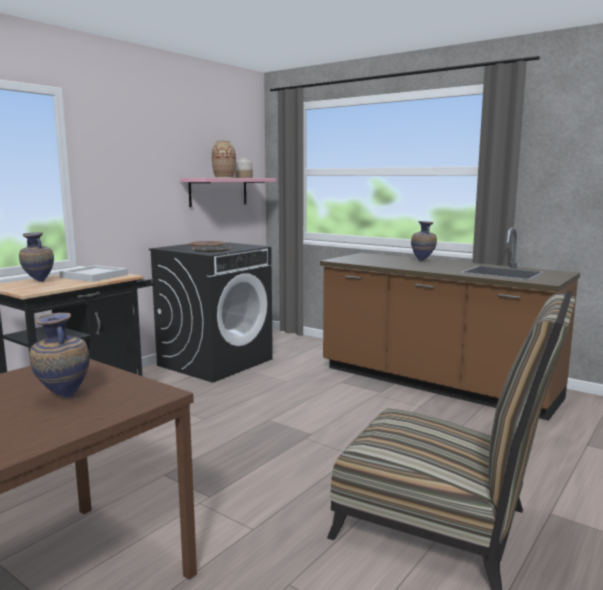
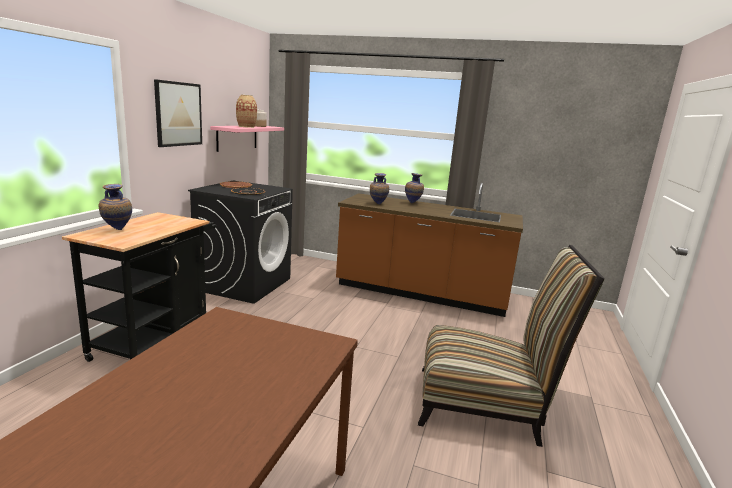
camera: 20 degrees left, 5 degrees up
vase [29,313,90,398] -> vase moved to [370,173,389,204]
white tray [60,265,128,282] -> none
none -> picture [154,79,202,147]

